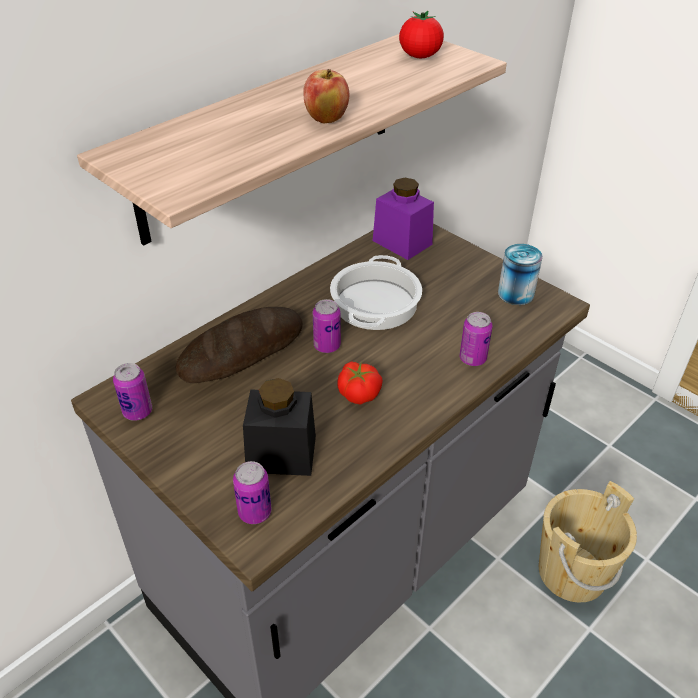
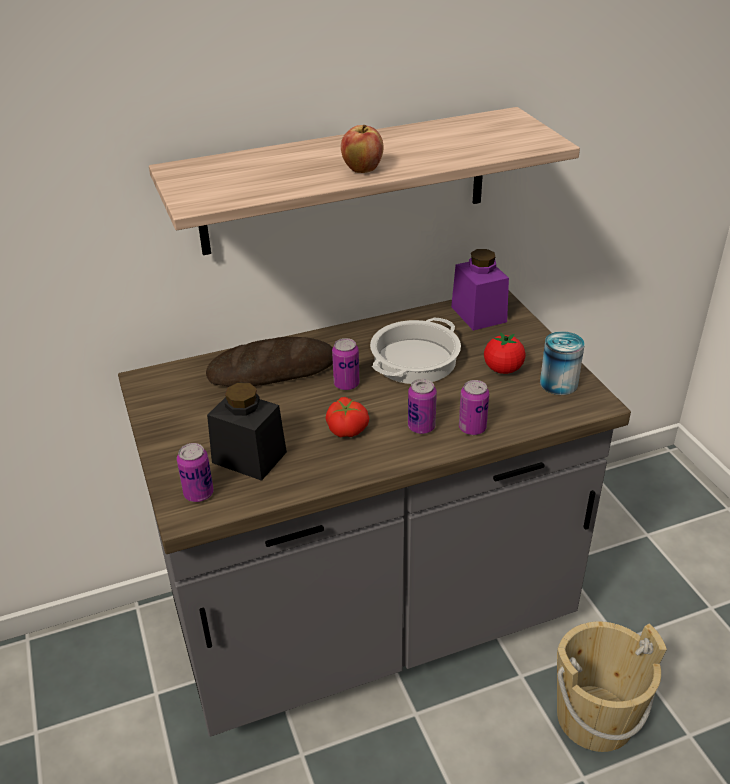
camera: 25 degrees right, 5 degrees down
can [113,363,152,421] -> can moved to [408,379,437,434]
tomato [399,11,444,58] -> tomato moved to [484,332,526,374]

